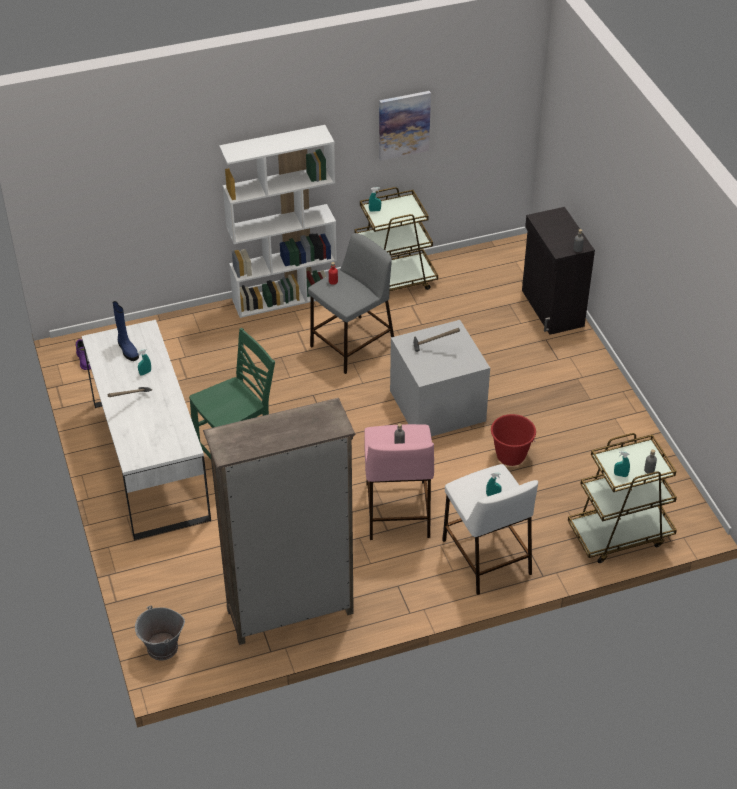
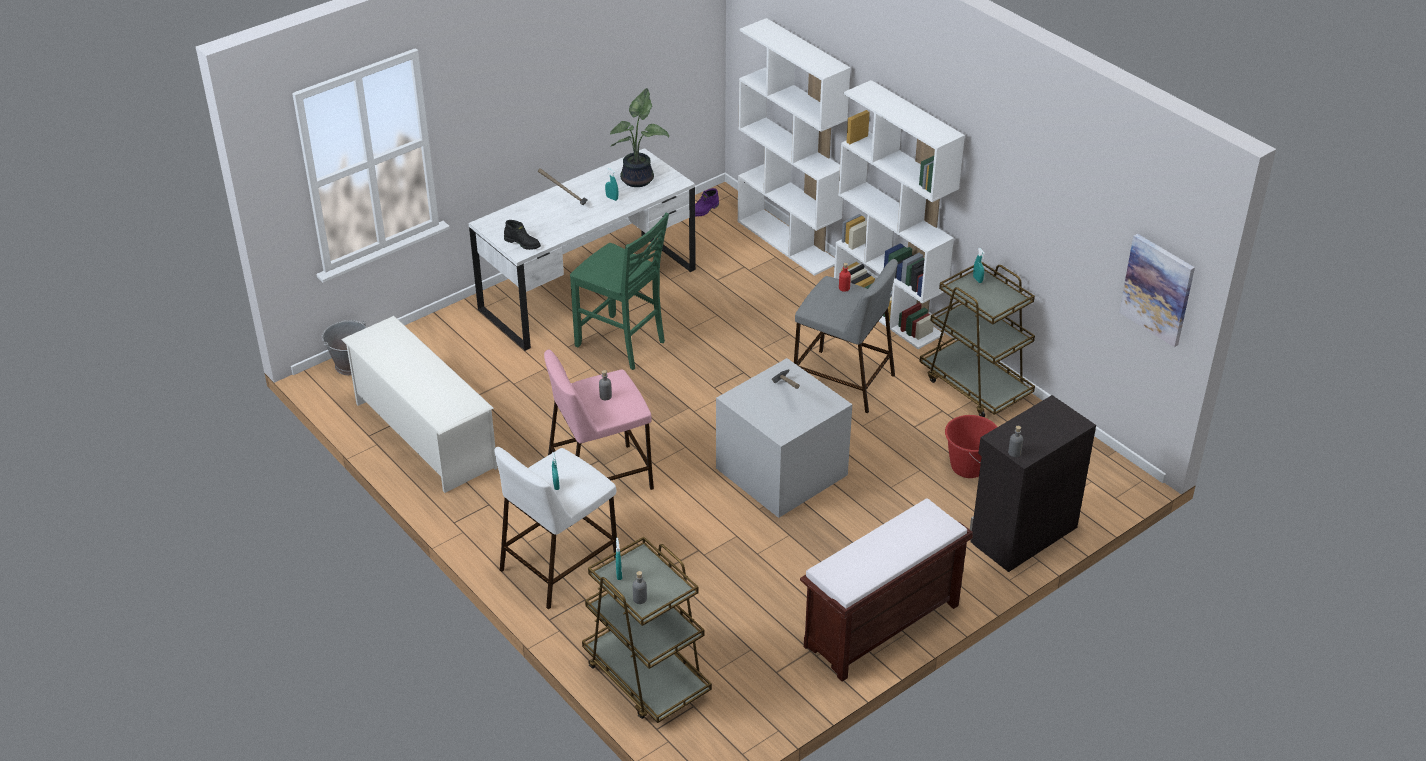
camera: 70 degrees right, 5 degrees down
blue boot [113,301,139,361] -> potted plant [610,88,669,187]
brown bookcase [203,398,356,645] -> white shoe rack [341,316,498,493]
picture [379,91,431,161] -> picture moved to [1119,234,1195,347]
red bucket [491,414,536,466] -> red bucket moved to [945,415,997,478]
none -> black boot [504,220,541,250]
none -> white bookcase [738,18,851,276]
none -> brown bench [800,498,973,682]

